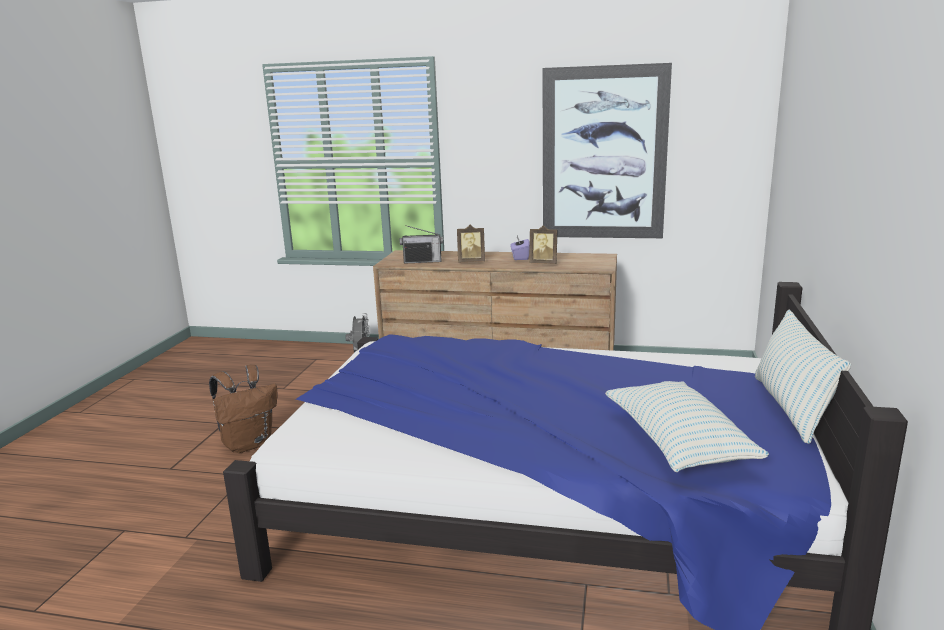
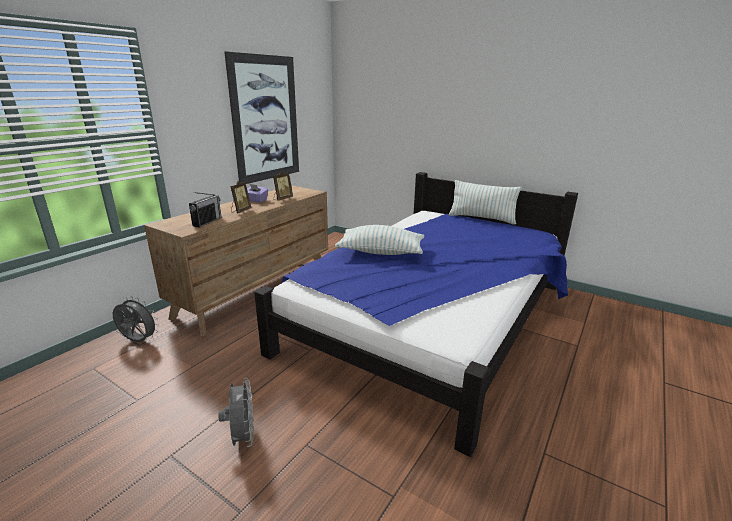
camera: 70 degrees left, 5 degrees up
brown backpack [209,365,277,453] -> grey fan [218,378,254,447]
pillow [605,381,769,472] -> pillow moved to [335,225,424,255]

